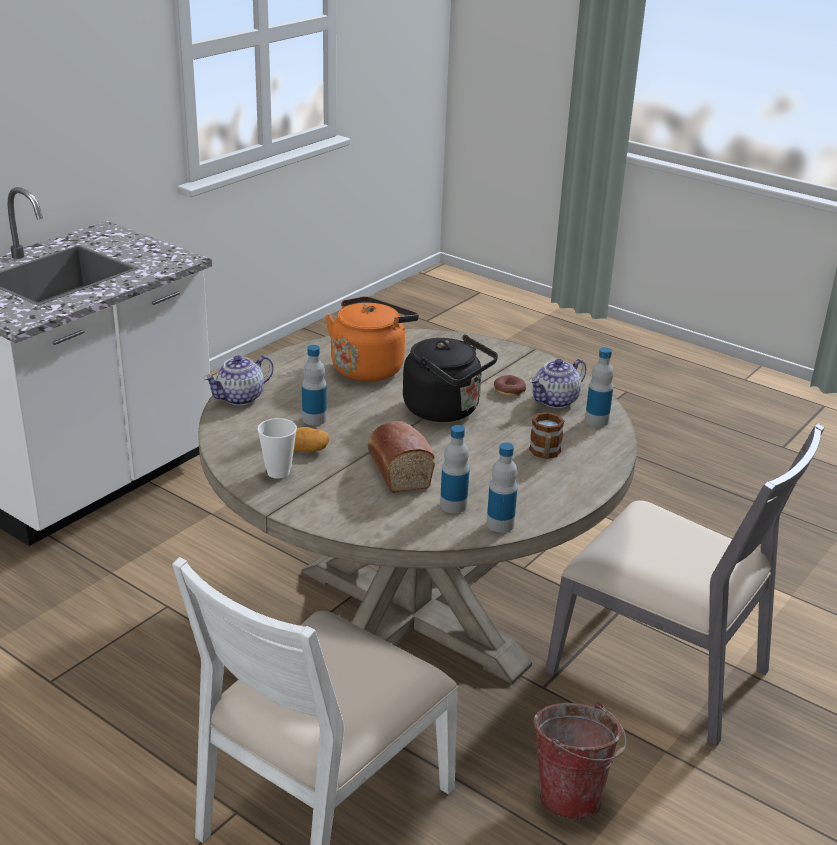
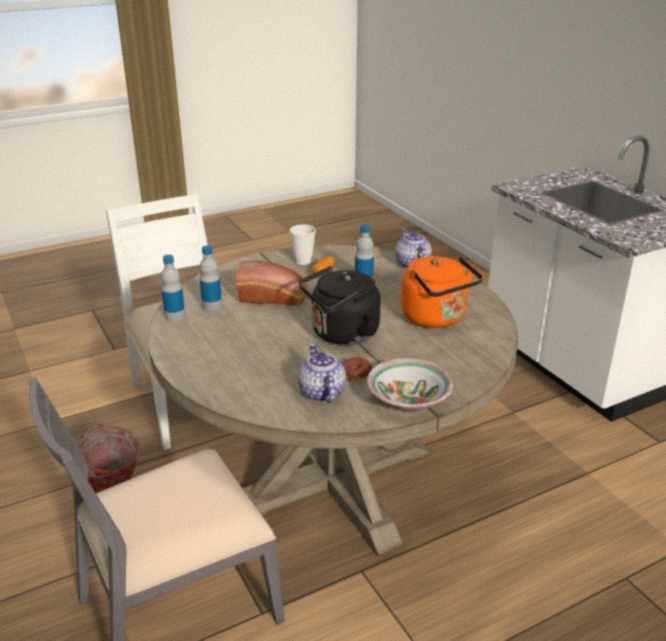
camera: 115 degrees right, 0 degrees up
mug [529,412,564,459] -> none
bottle [585,347,614,427] -> none
none -> bowl [367,358,453,412]

